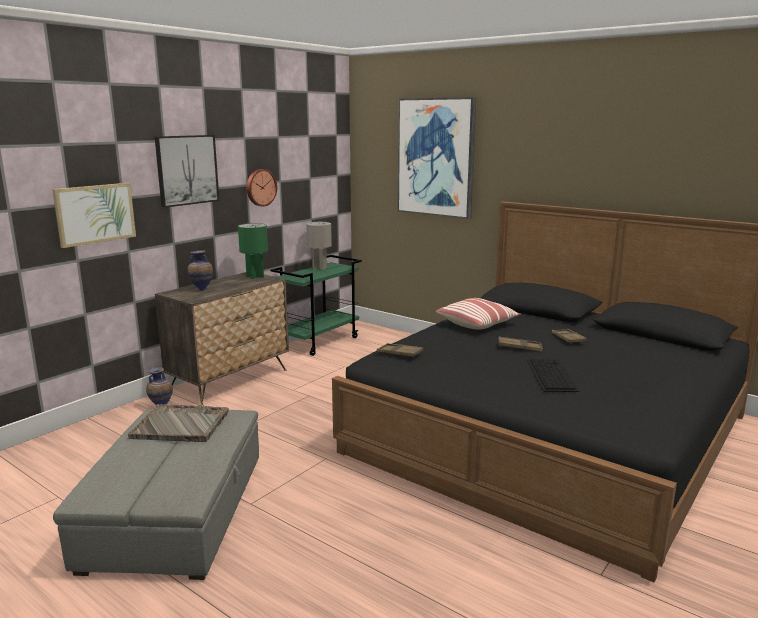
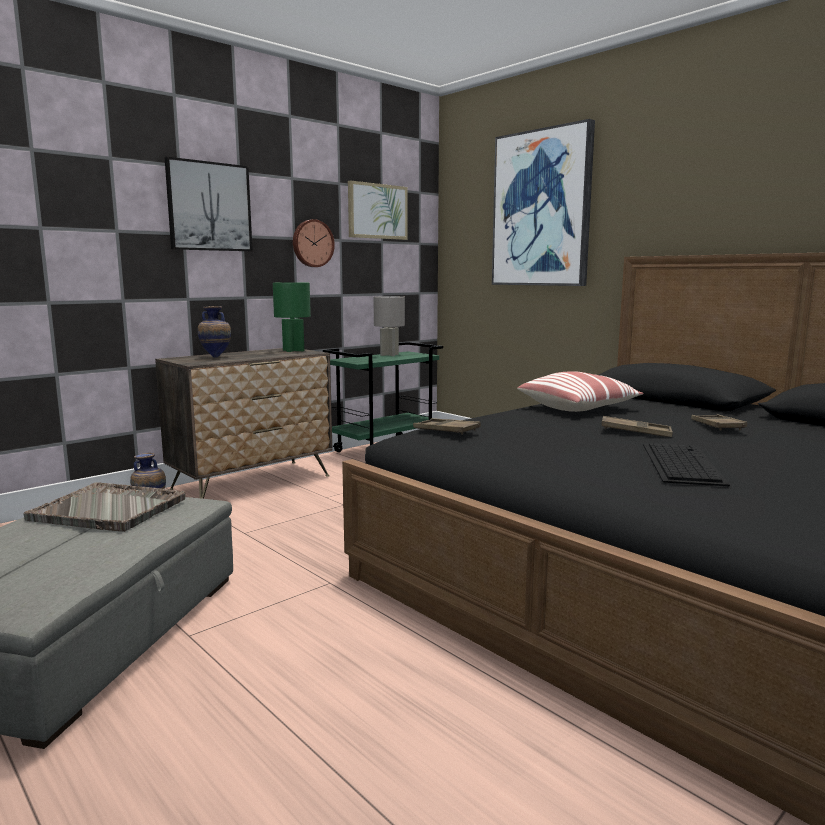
camera: 10 degrees right, 5 degrees down
picture [52,183,136,248] -> picture moved to [348,180,408,240]

